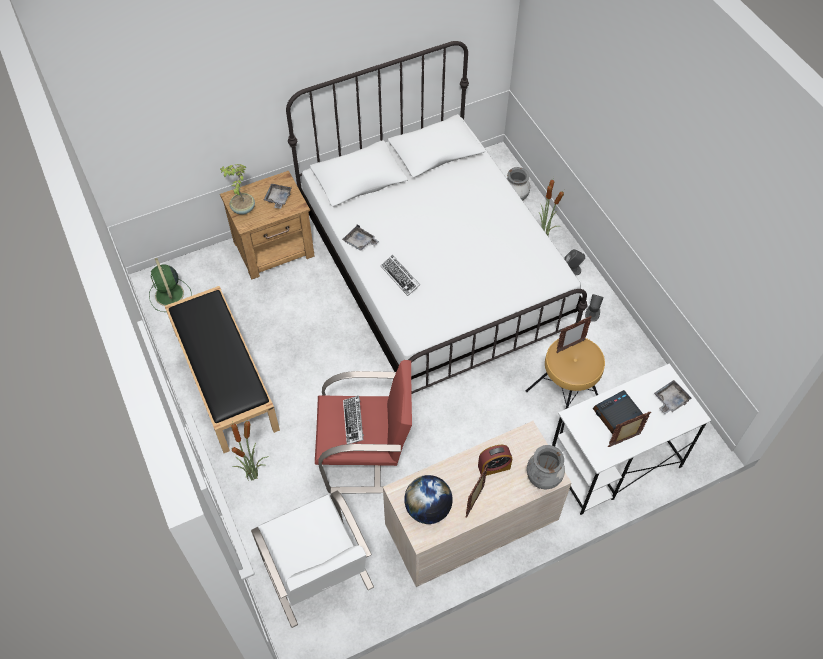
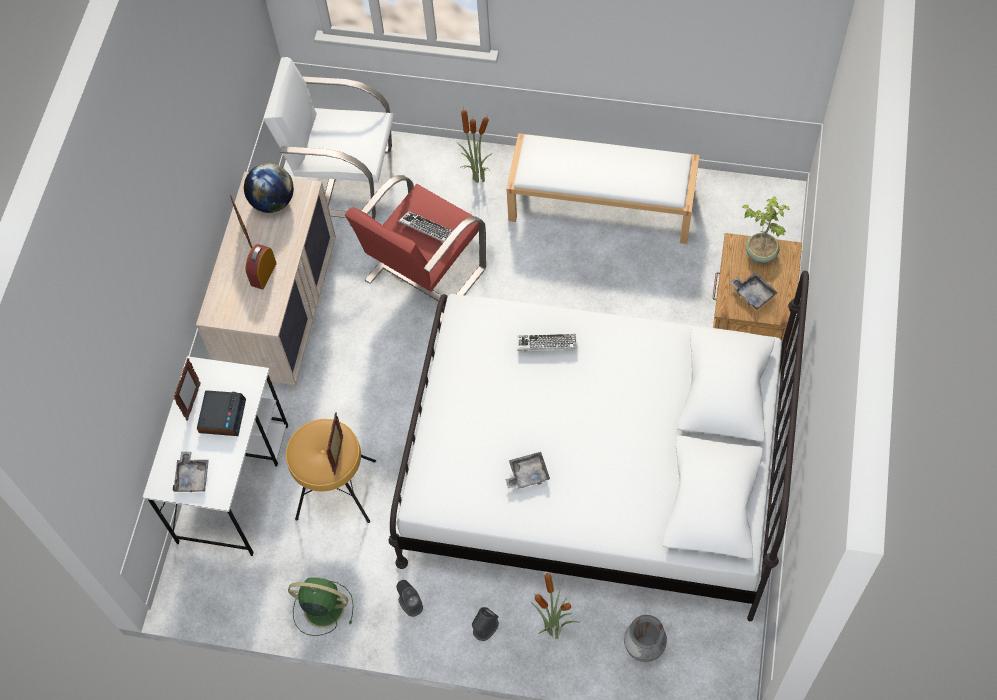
camera: 130 degrees right, 5 degrees up
green fan [149,258,192,312] -> green fan moved to [288,577,354,636]
black bench [165,286,280,453] -> white bench [506,133,700,244]
grey tray [342,225,379,251] -> grey tray moved to [505,452,550,489]
grey vase [527,445,565,489] -> none

